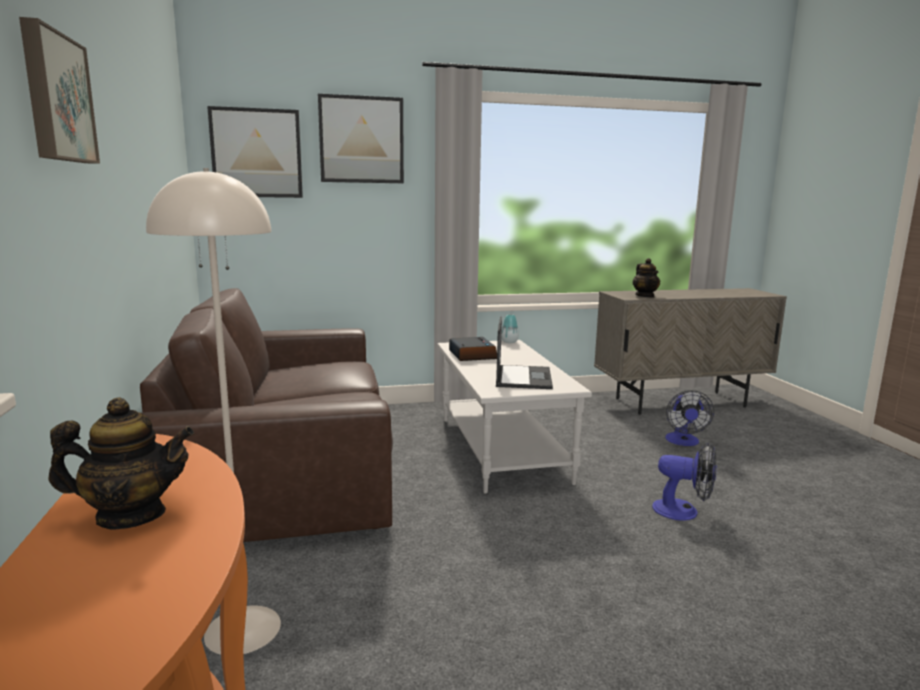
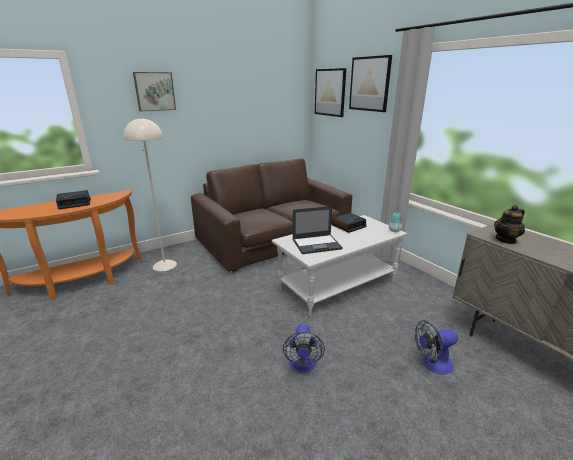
camera: 70 degrees right, 10 degrees up
teapot [49,397,194,529] -> alarm clock [56,190,91,209]

